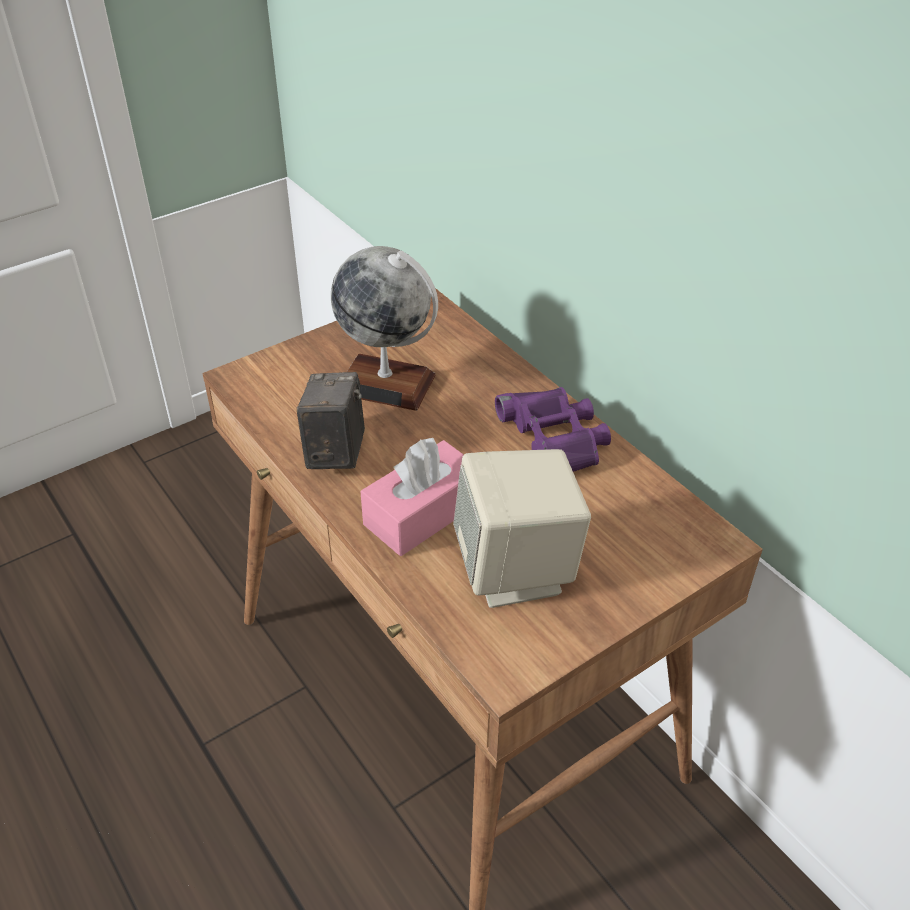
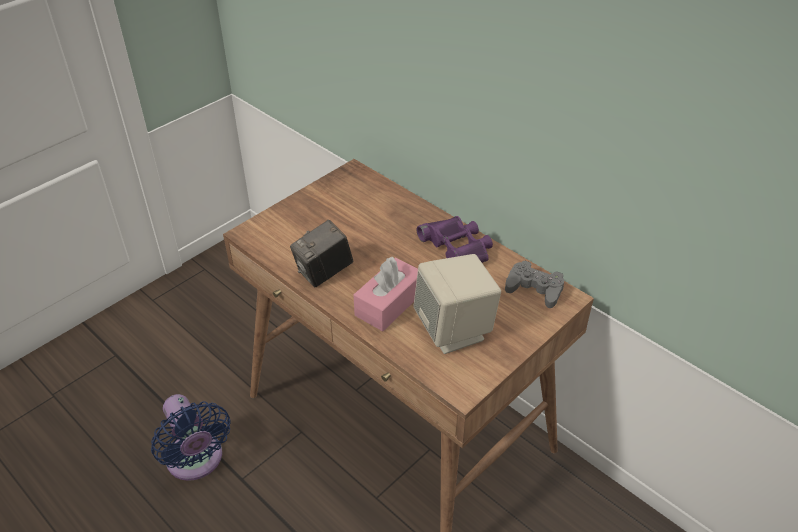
camera: 10 degrees left, 0 degrees up
camera [297,372,365,469] -> camera turned 120 degrees counterclockwise [290,220,353,287]
globe [331,246,438,411] -> none
none -> blue fan [151,394,231,481]
none -> grey game controller [505,261,564,308]

